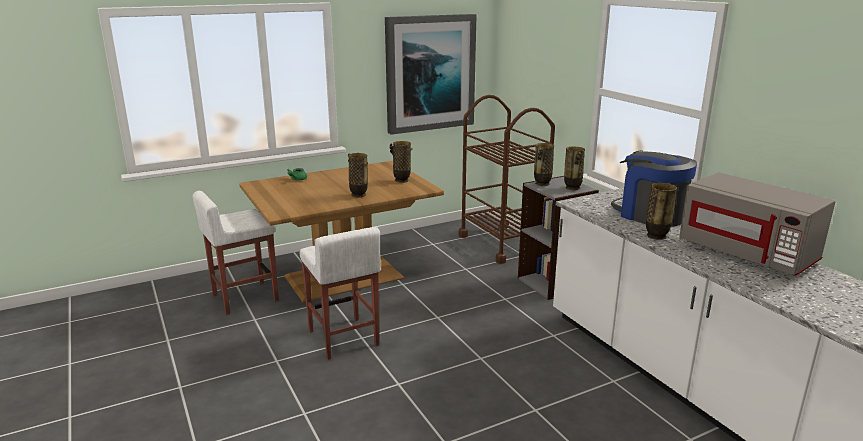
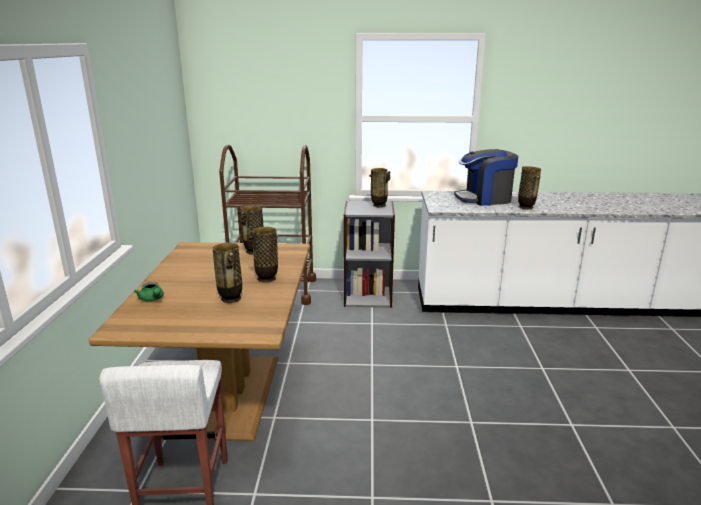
camera: 60 degrees left, 0 degrees up
white stool [299,227,381,360] -> none
picture [385,14,477,135] -> none
vase [534,143,554,186] -> vase moved to [213,243,242,303]
grey microwave [679,173,835,276] -> none

